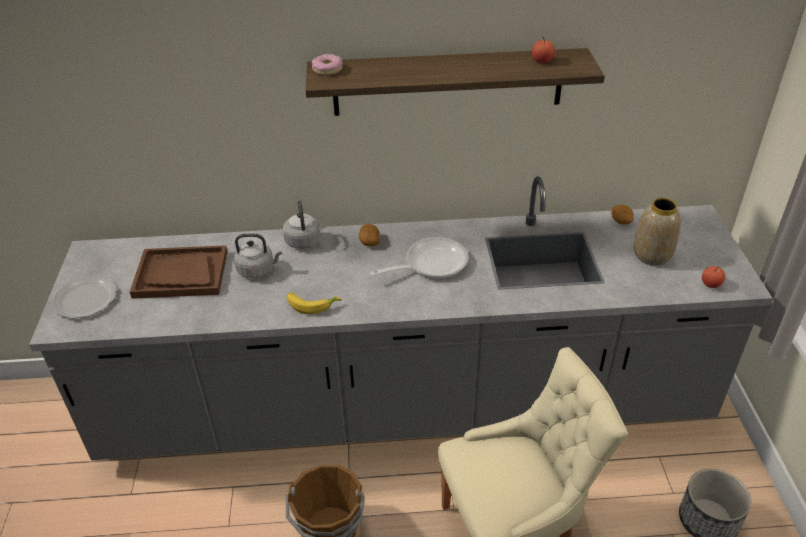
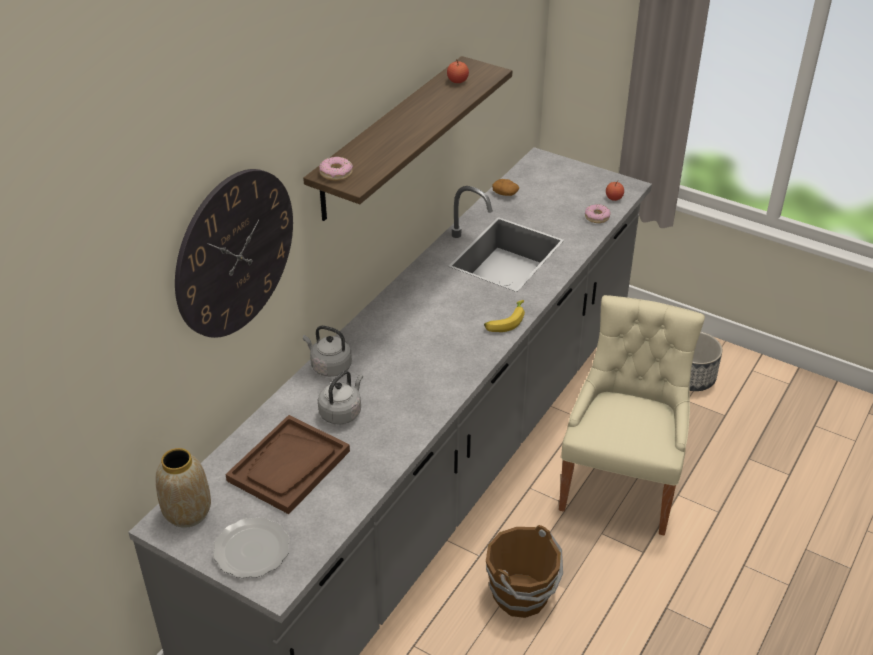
camera: 55 degrees left, 0 degrees up
banana [286,293,342,314] -> banana moved to [484,300,525,332]
potato [359,224,380,246] -> none
frying pan [370,237,468,279] -> none
vase [634,198,681,266] -> vase moved to [156,448,211,528]
none -> wall clock [175,169,293,338]
none -> donut [585,204,611,223]

